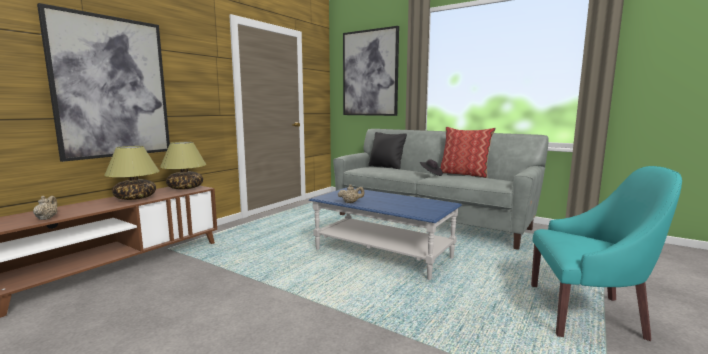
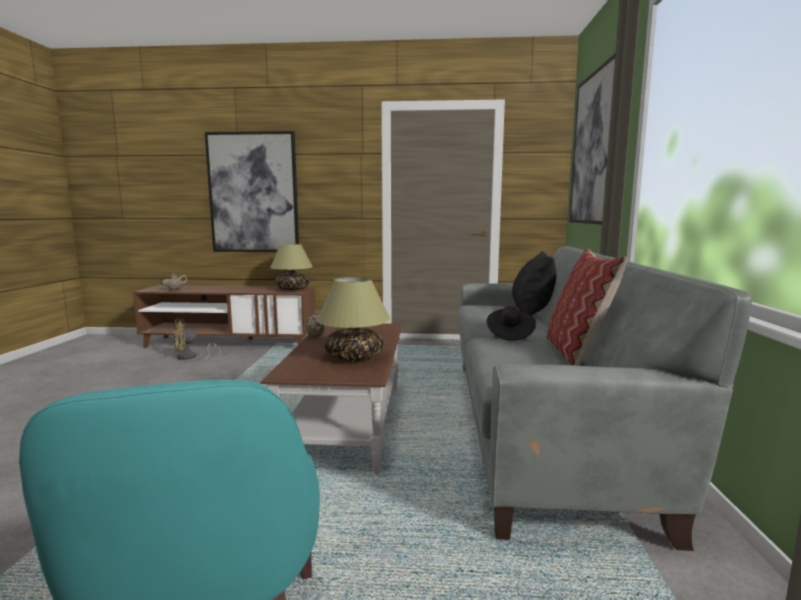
camera: 60 degrees right, 0 degrees up
table lamp [104,146,159,200] -> table lamp moved to [317,277,390,361]
blue coffee table [309,187,462,280] -> brown coffee table [260,323,402,474]
none -> yellow fan [173,319,221,360]

